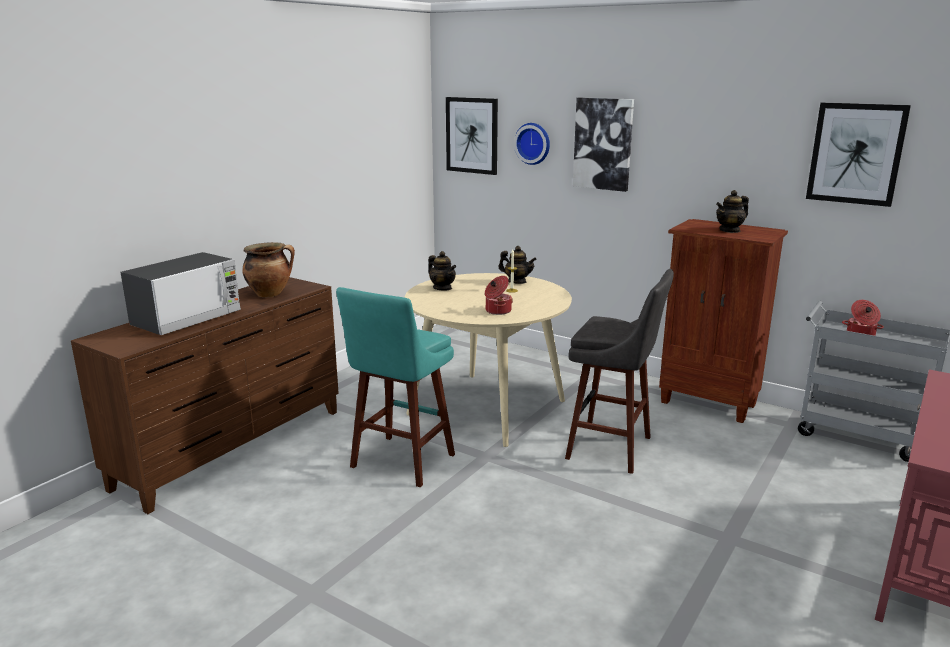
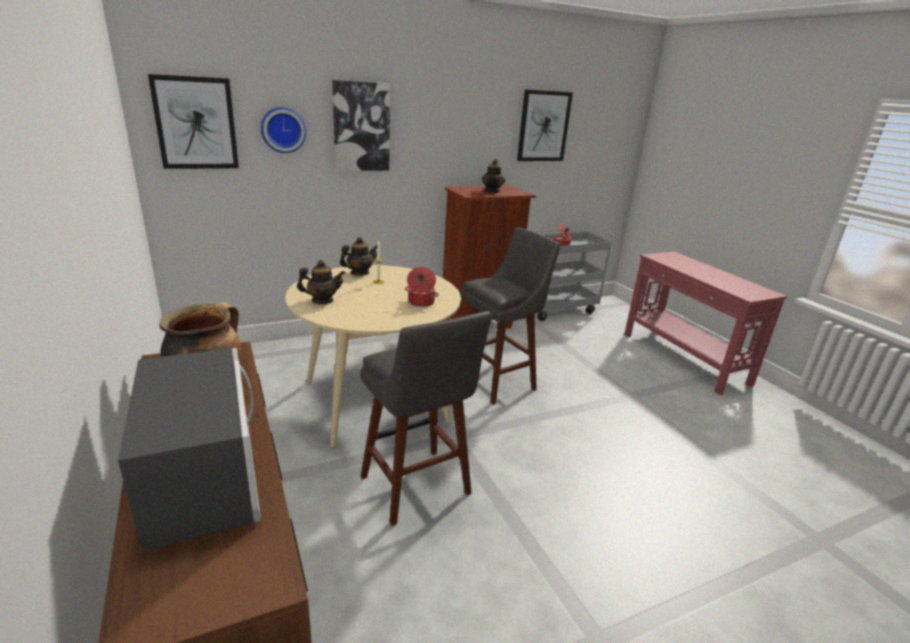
camera: 60 degrees left, 5 degrees up
turquoise stool [336,287,455,487] -> grey stool [360,311,492,526]

